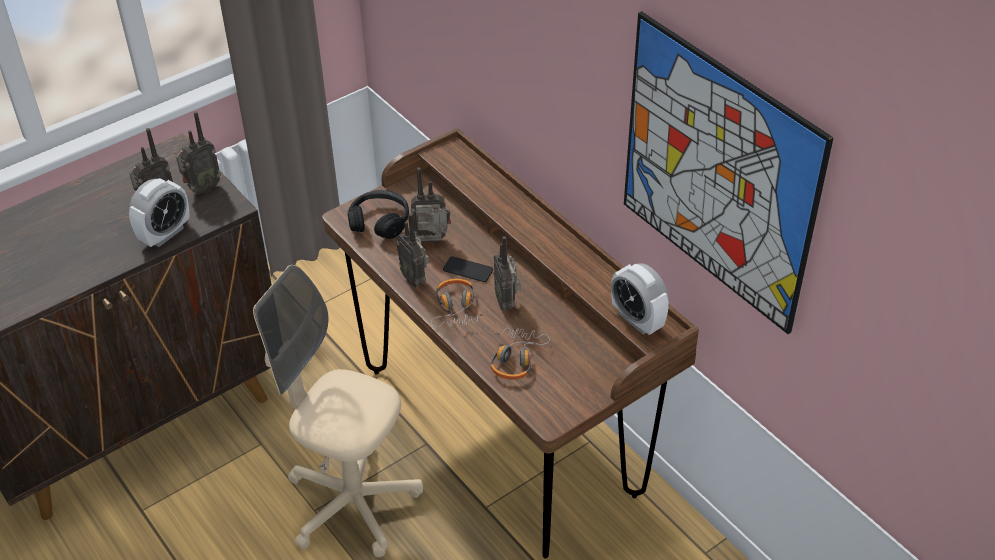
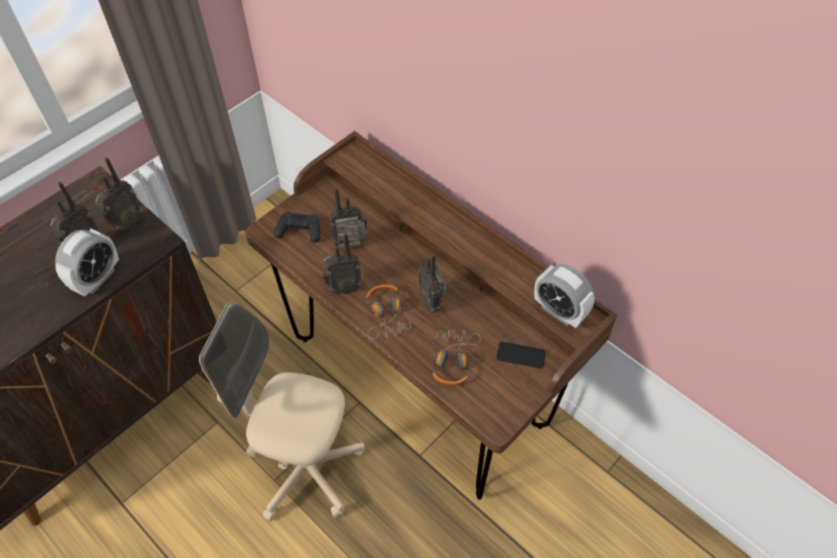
camera: 10 degrees left, 10 degrees up
black headphones [348,190,409,239] -> black game controller [274,212,320,243]
radio [396,213,429,288] -> radio turned 60 degrees counterclockwise [322,233,362,294]
phone [443,256,493,282] -> phone moved to [496,342,545,368]
picture [624,11,834,334] -> none

